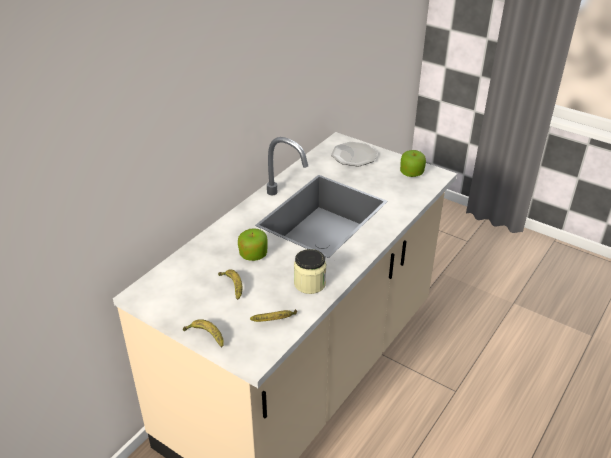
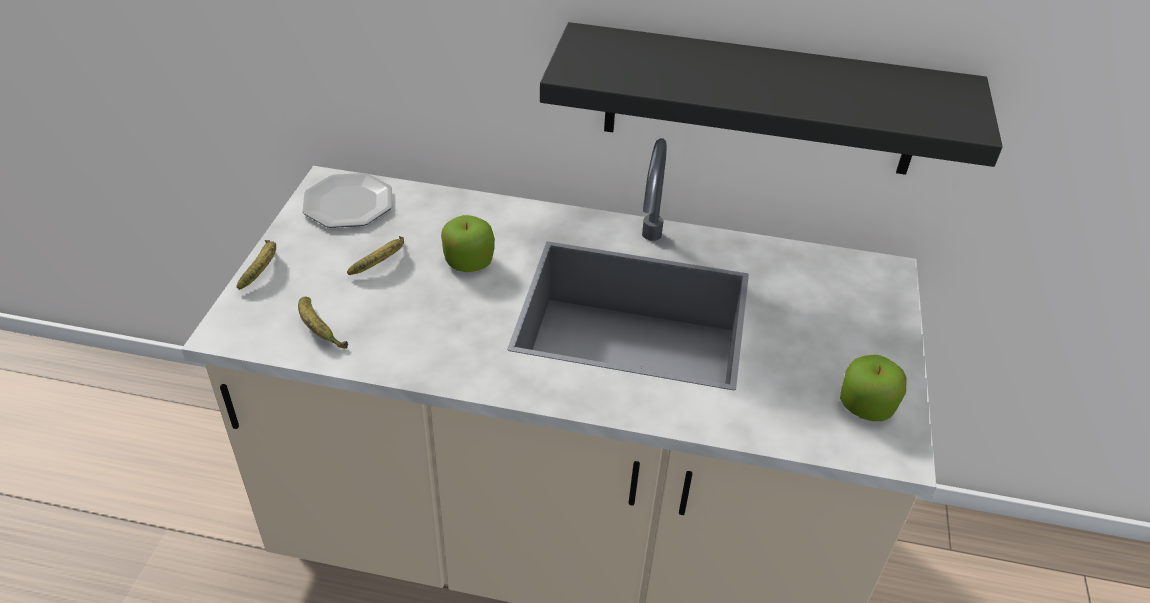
camera: 65 degrees right, 5 degrees up
jar [294,249,326,294] -> none
plate [331,142,377,167] -> plate moved to [302,173,392,228]
none -> black shelf [540,22,1003,175]

